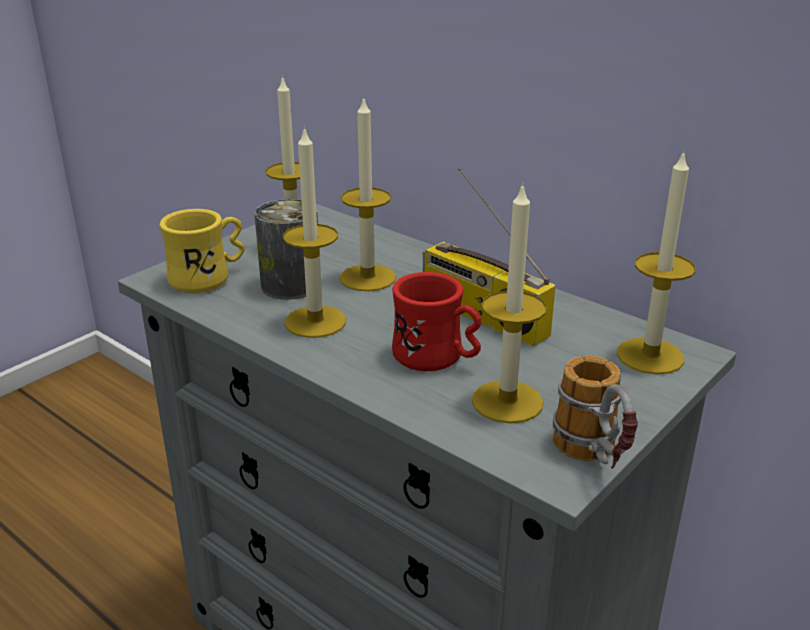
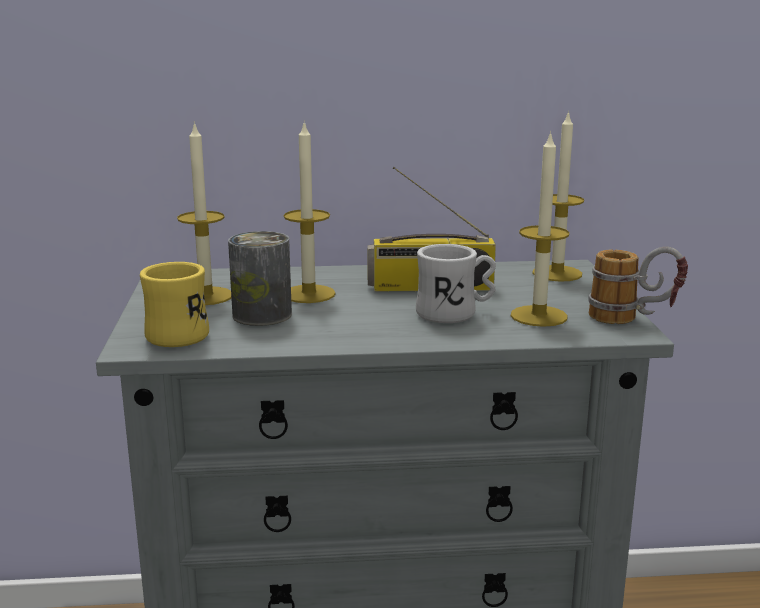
camera: 45 degrees left, 10 degrees down
candle [283,126,346,338] -> none
red mug [392,272,482,371] -> white mug [416,244,496,323]

